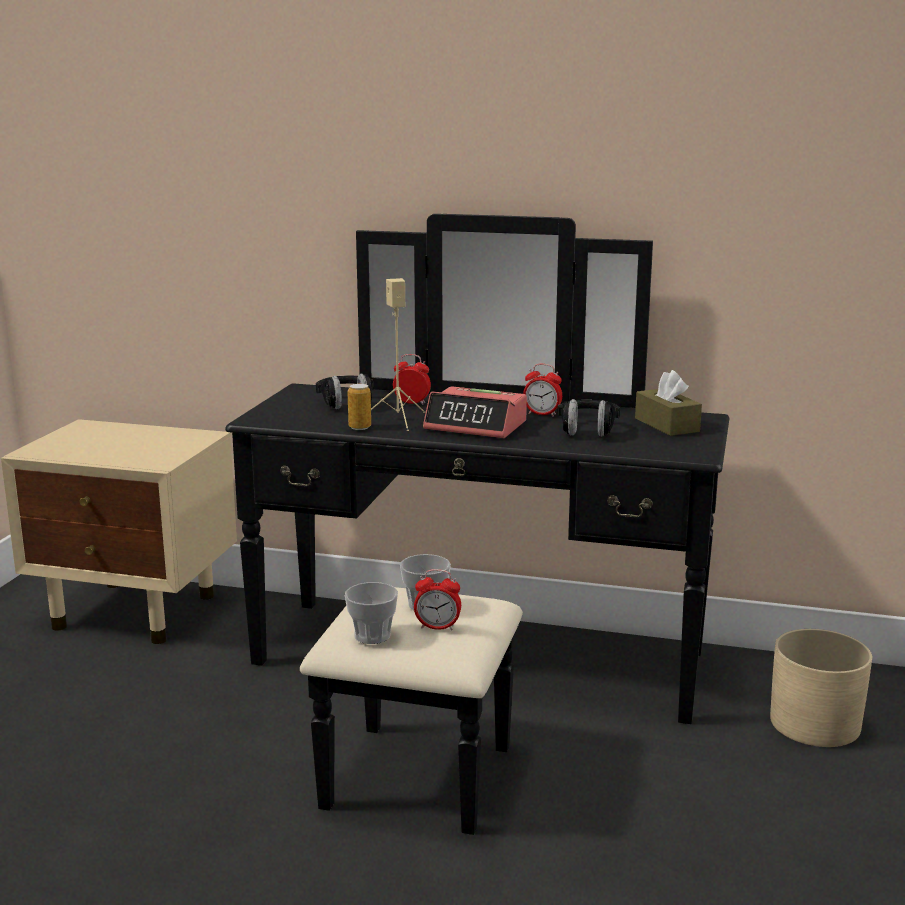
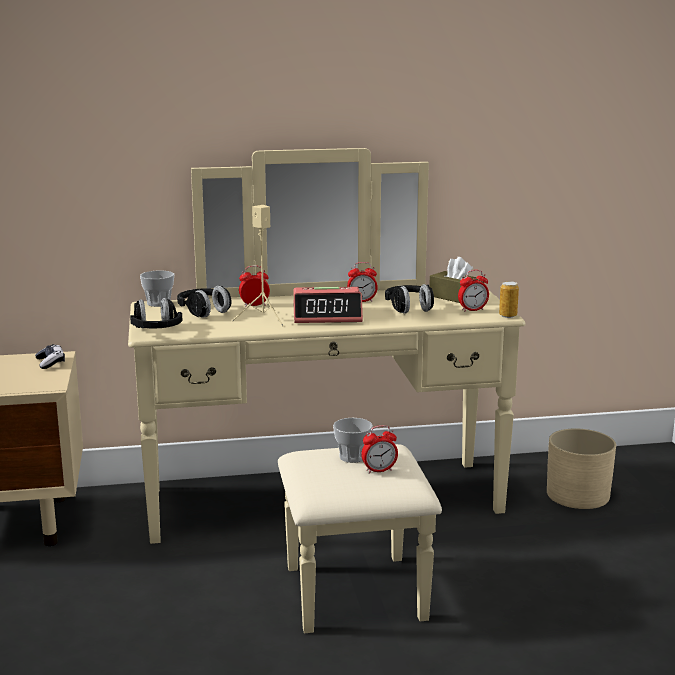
camera: 25 degrees left, 0 degrees up
black dresser [225,214,729,835] -> beige dresser [128,148,526,633]
cup [345,582,398,644] -> cup moved to [140,271,174,307]
can [348,383,371,430] -> can moved to [499,281,519,318]
none -> game controller [35,344,65,369]
none -> black headphones [130,298,182,328]
none -> alarm clock [458,270,489,312]

